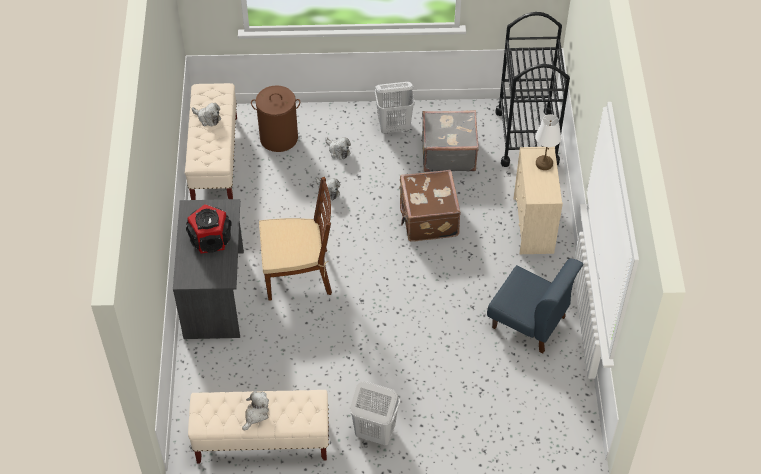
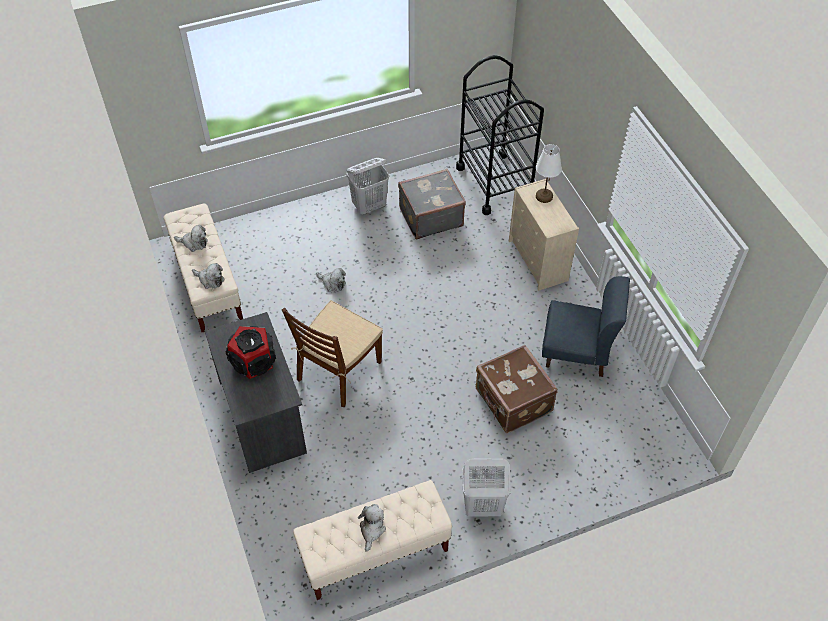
camera: 20 degrees left, 0 degrees up
brown laundry basket [251,85,300,152] -> none
brown chair [259,177,332,301] -> brown chair turned 150 degrees clockwise [282,300,383,407]
plush toy [325,137,351,159] -> plush toy moved to [192,263,225,289]
brown suitcase [399,170,461,241] -> brown suitcase moved to [476,345,558,433]

